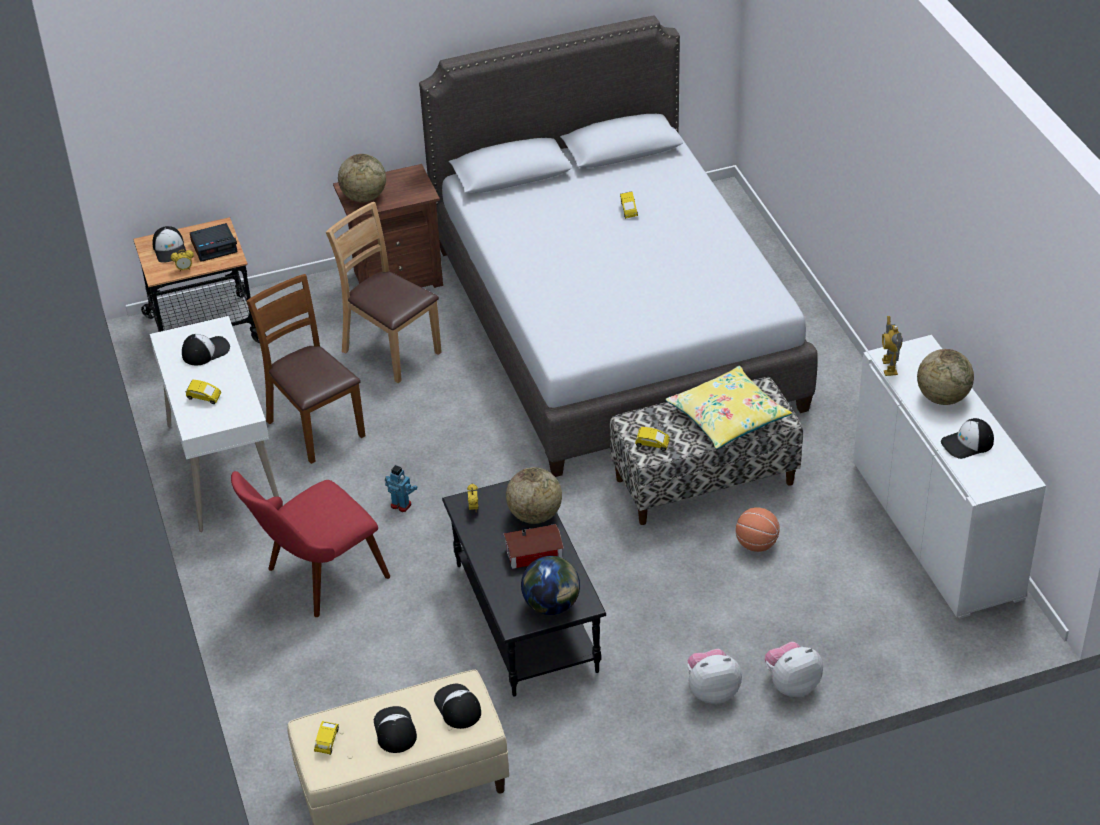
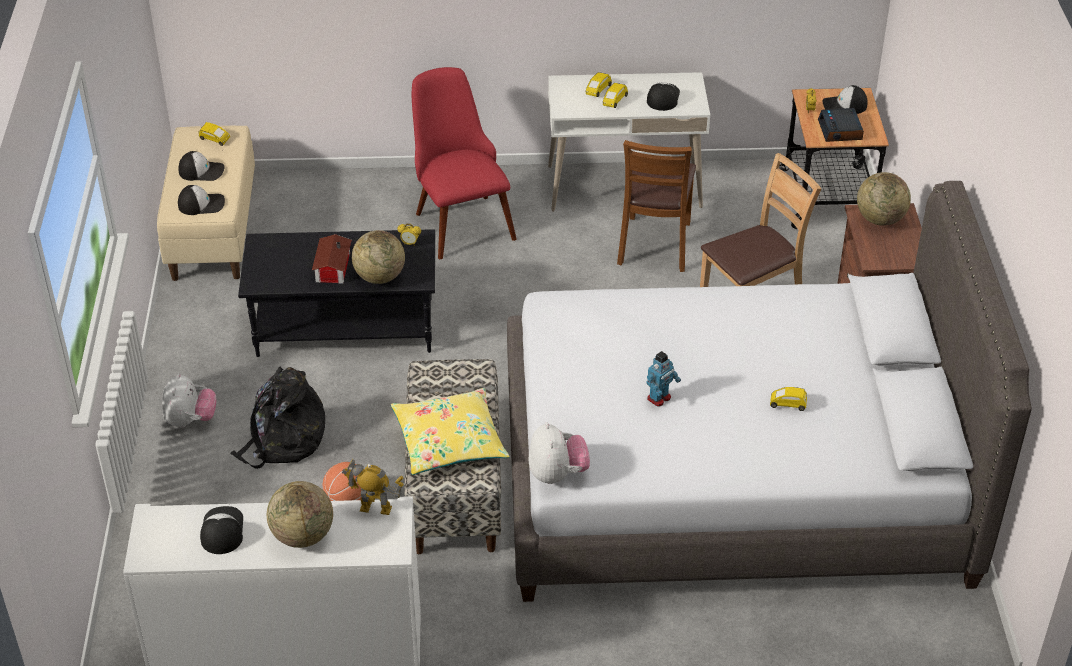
camera: 105 degrees right, 0 degrees up
cap [182,334,230,365] -> cap turned 150 degrees counterclockwise [647,82,680,111]
brown chair [246,274,365,464] -> brown chair turned 120 degrees clockwise [617,140,696,272]
toy robot [385,465,418,512] -> toy robot moved to [646,351,681,407]
globe [521,556,580,615] -> none
yellow toy car [635,427,670,451] -> yellow toy car moved to [603,83,628,108]
plush toy [765,642,823,697] -> plush toy moved to [529,422,590,484]
none -> black backpack [231,367,325,469]

